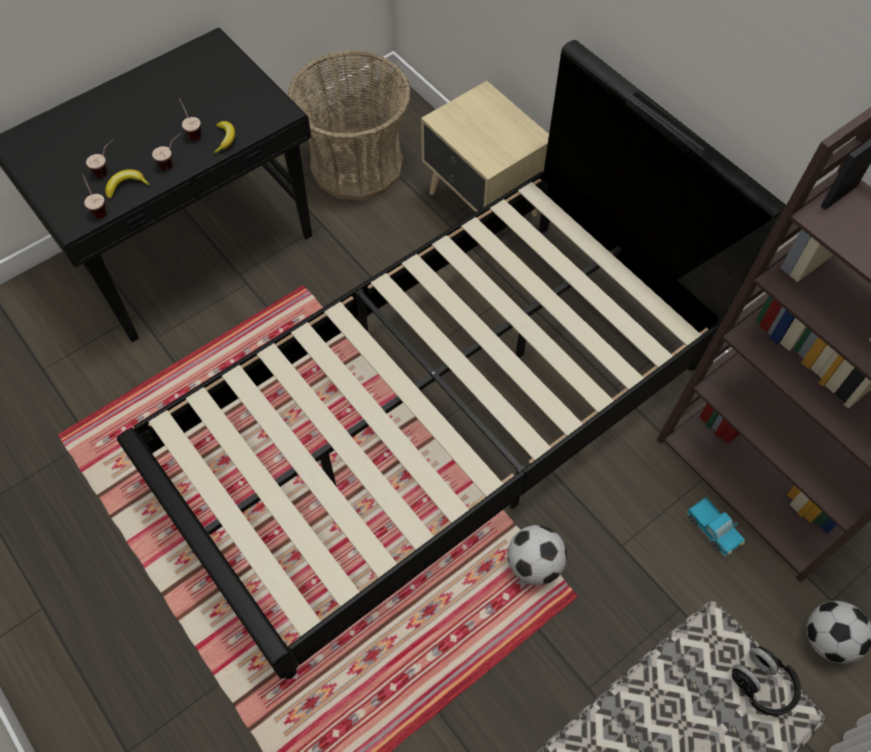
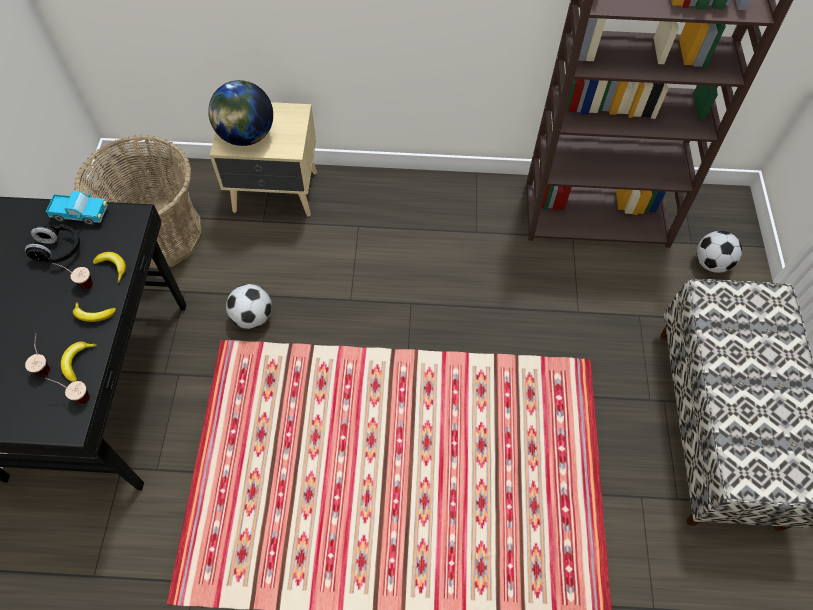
camera: 50 degrees left, 0 degrees up
black bed [117,40,786,679] -> none
cup [152,133,181,171] -> banana [73,302,116,322]
football [508,525,567,585] -> football moved to [226,284,272,329]
toy truck [686,497,745,557] -> toy truck moved to [46,191,108,225]
black headphones [732,644,801,716] -> black headphones moved to [25,224,80,263]
none -> globe [208,80,273,146]

